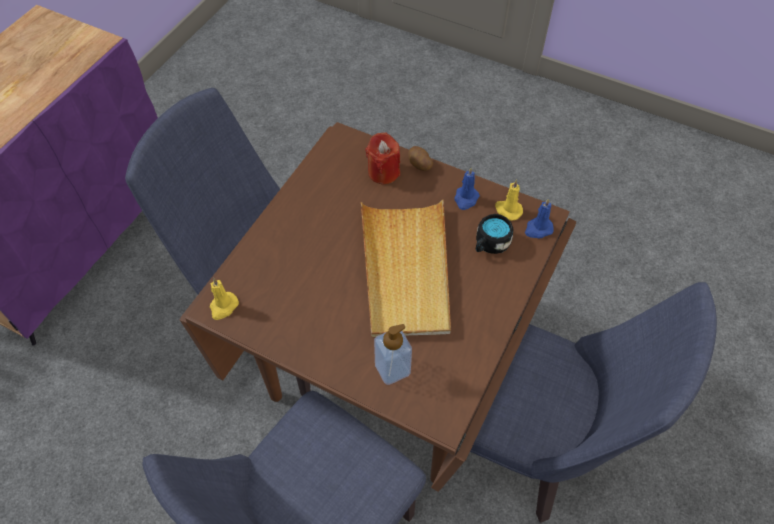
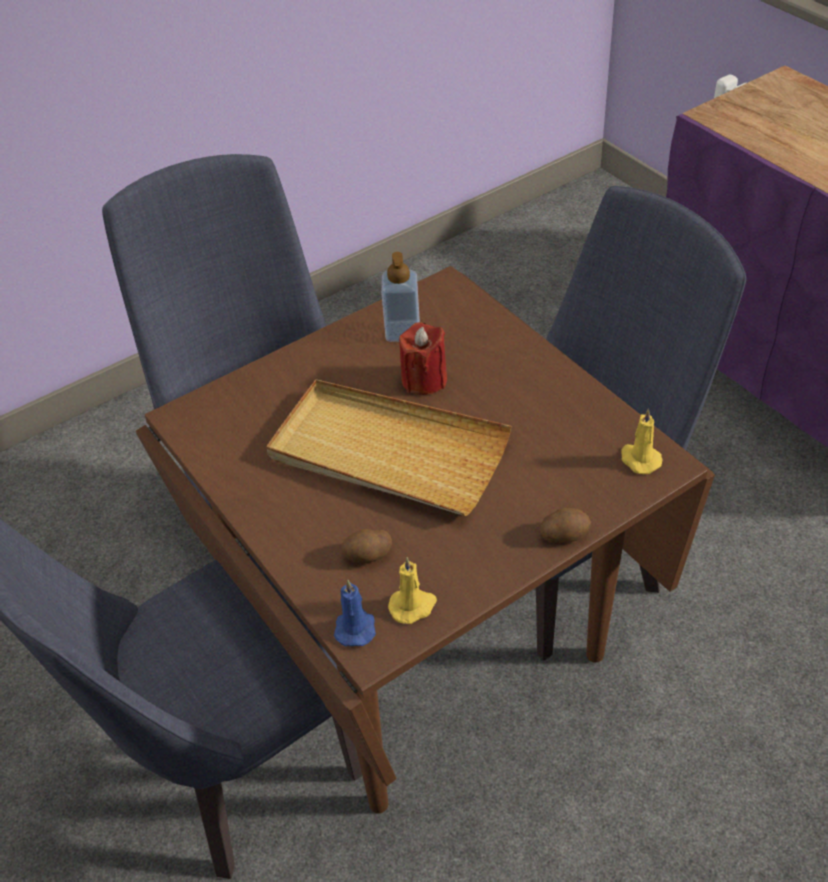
camera: 120 degrees right, 10 degrees down
yellow candle [210,278,239,320] -> yellow candle moved to [621,408,663,474]
red candle [366,132,400,184] -> red candle moved to [399,322,447,395]
soap dispenser [374,324,412,385] -> soap dispenser moved to [381,252,420,342]
blue candle [454,167,480,210] -> none
black mug [476,214,513,254] -> potato [341,529,392,563]

